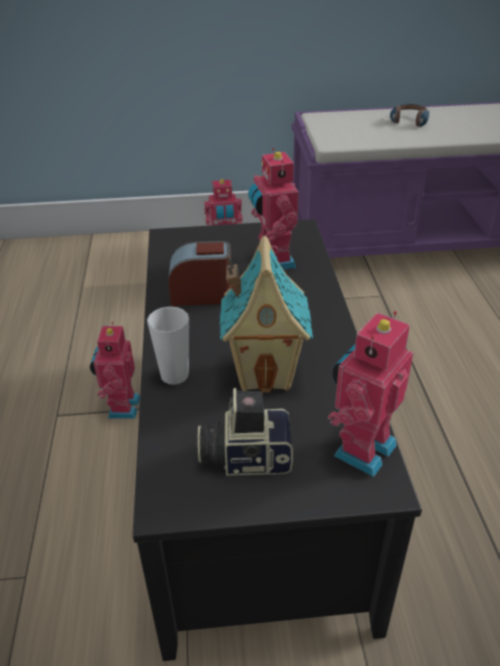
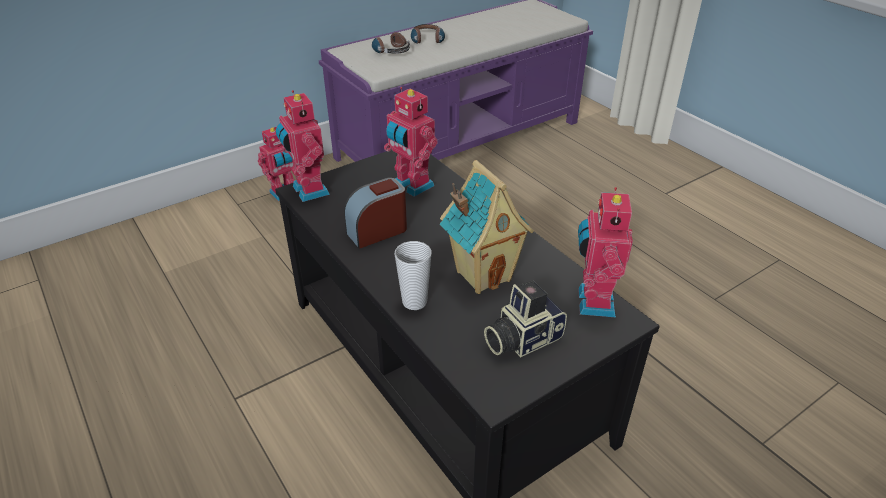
camera: 30 degrees left, 0 degrees up
toy robot [90,322,140,419] -> toy robot moved to [276,90,330,202]
none -> headphones [372,32,410,54]

